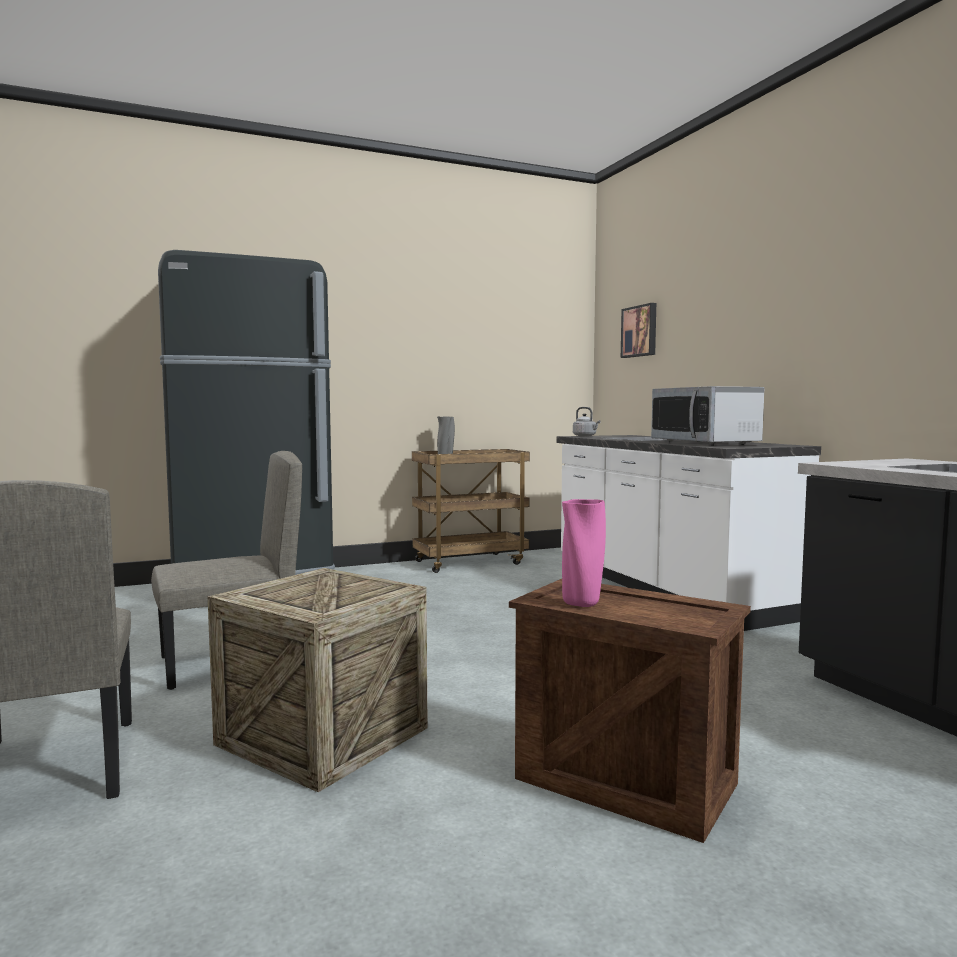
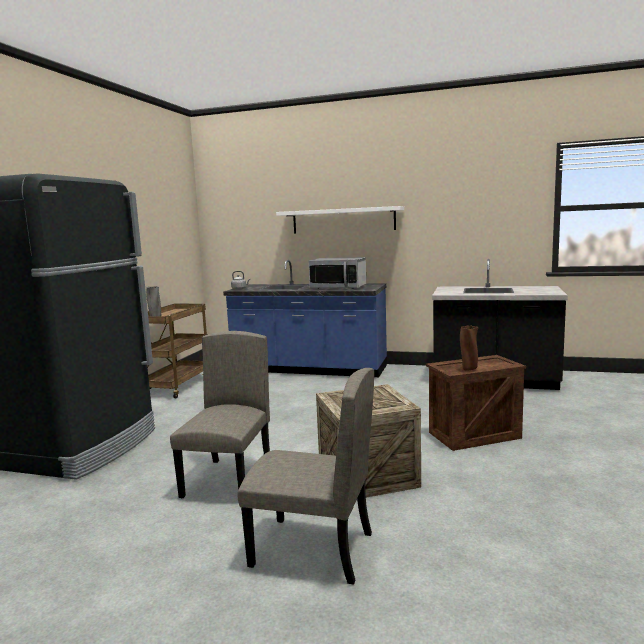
camera: 50 degrees left, 5 degrees up
white counter [556,435,821,631] -> blue counter [223,260,387,377]
pink vase [562,499,606,607] -> brown vase [460,325,479,371]
picture [621,303,656,358] -> none
none -> white shelf [276,206,404,234]

